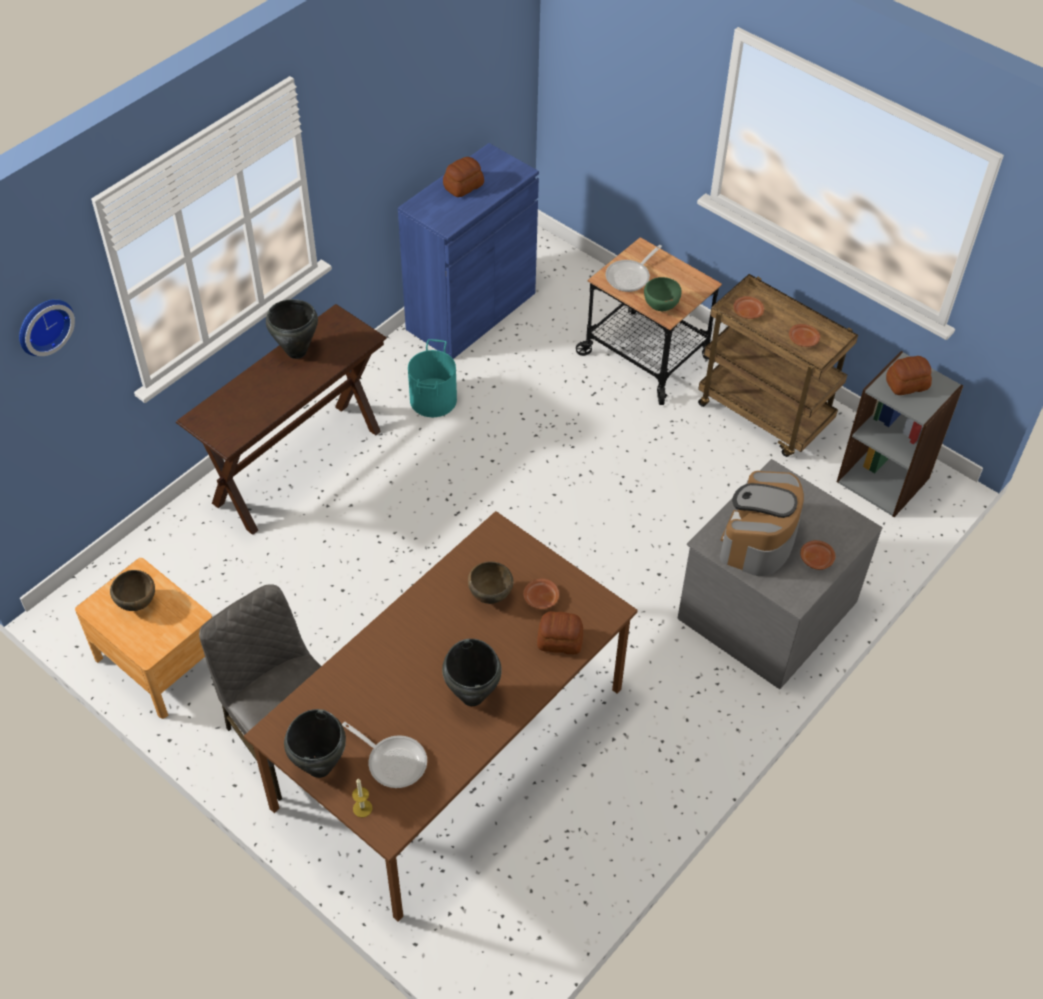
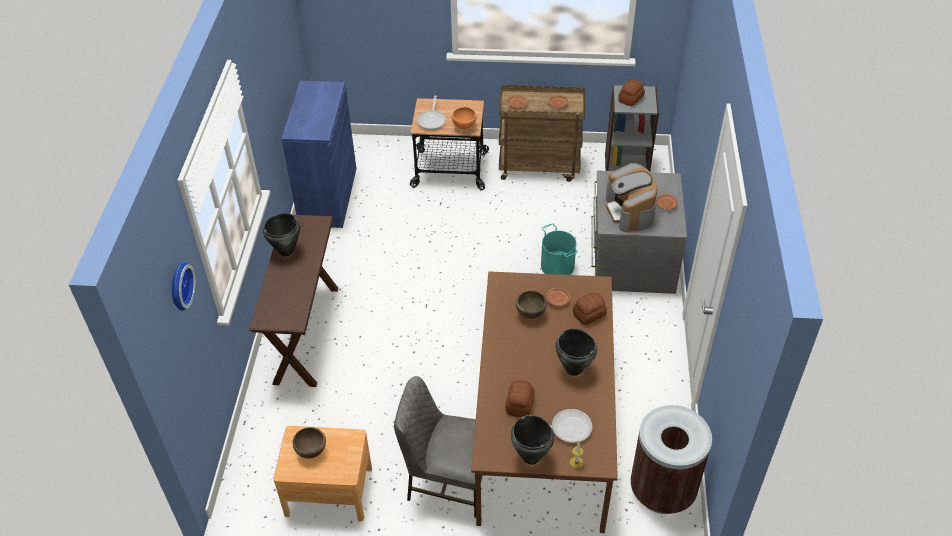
camera: 35 degrees left, 5 degrees down
turquoise bucket [408,339,457,417] -> turquoise bucket moved to [541,223,578,275]
bread [443,157,484,197] -> bread moved to [505,380,535,417]
green bowl [644,277,682,311] -> orange bowl [452,107,477,130]
none -> brown trash can [631,405,712,514]

